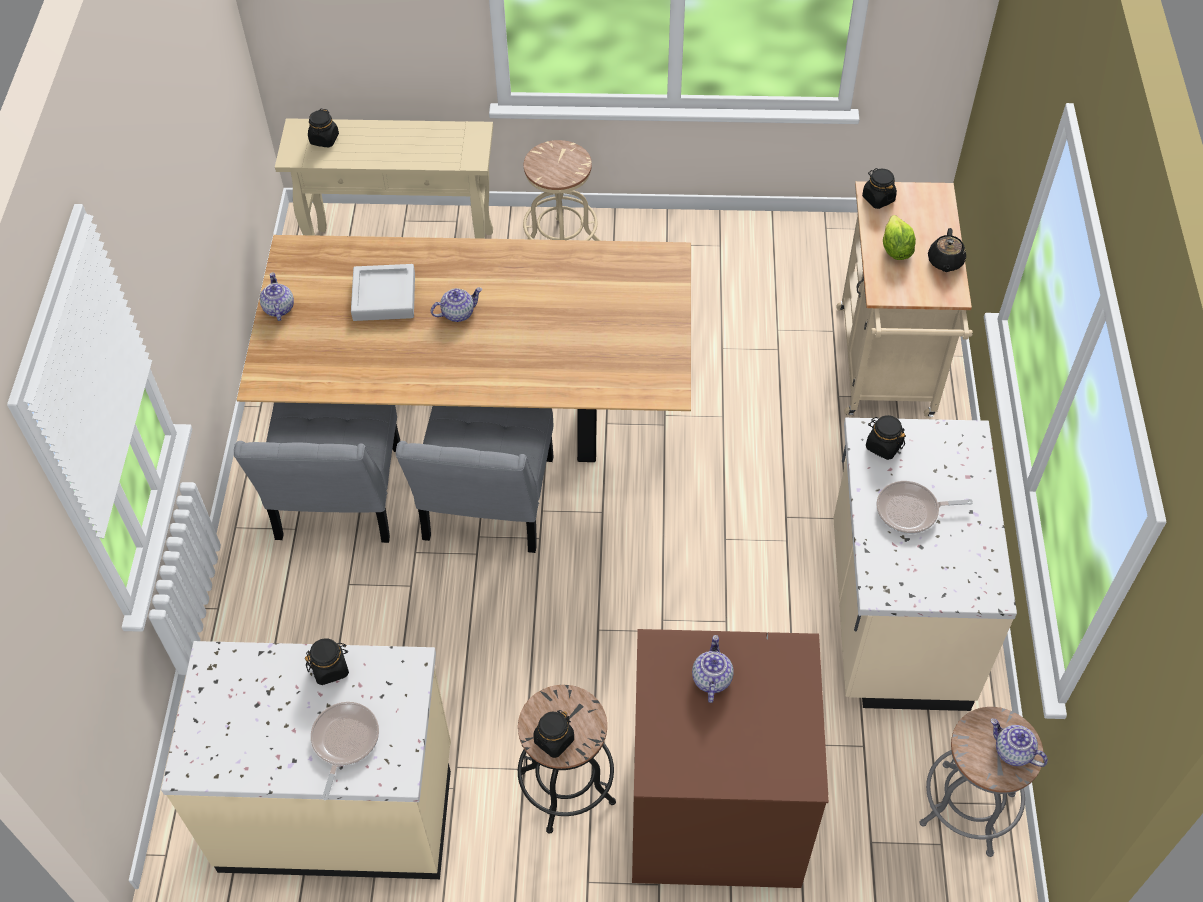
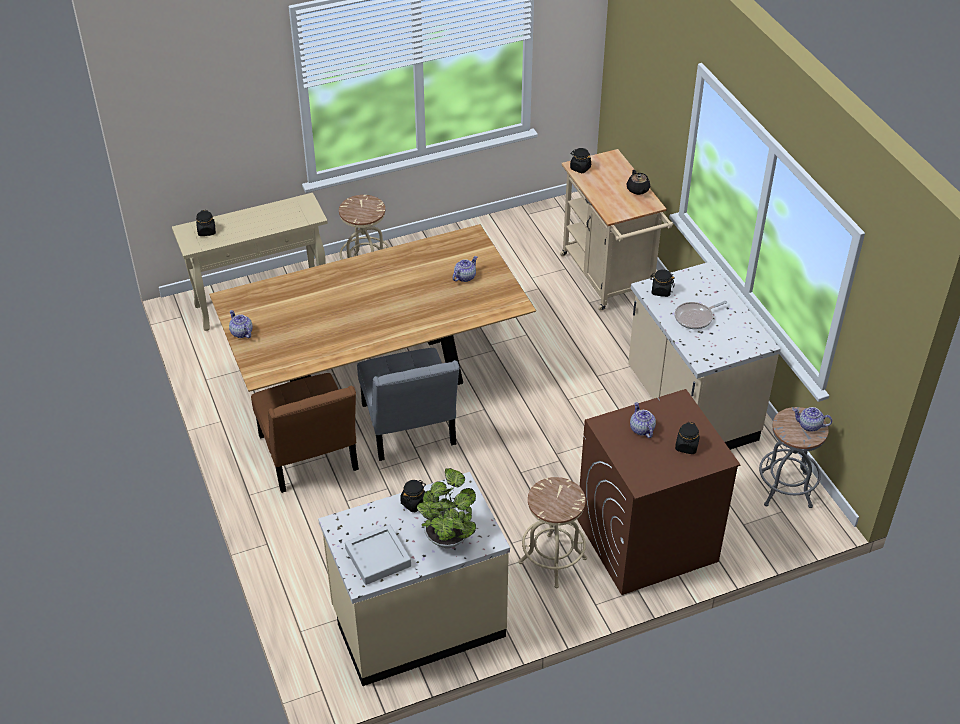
camera: 25 degrees left, 10 degrees down
grey chair [234,402,400,543] -> brown chair [251,373,359,493]
frying pan [311,702,379,800] -> potted plant [417,468,476,548]
grey tray [351,264,415,321] -> grey tray moved to [345,524,411,585]
teapot [431,287,482,322] -> teapot moved to [452,256,478,282]
black stool [518,685,616,834] -> beige stool [519,477,587,588]
black jar [533,710,574,758] -> black jar moved to [675,422,700,454]
lettuce [883,215,916,260] -> none

